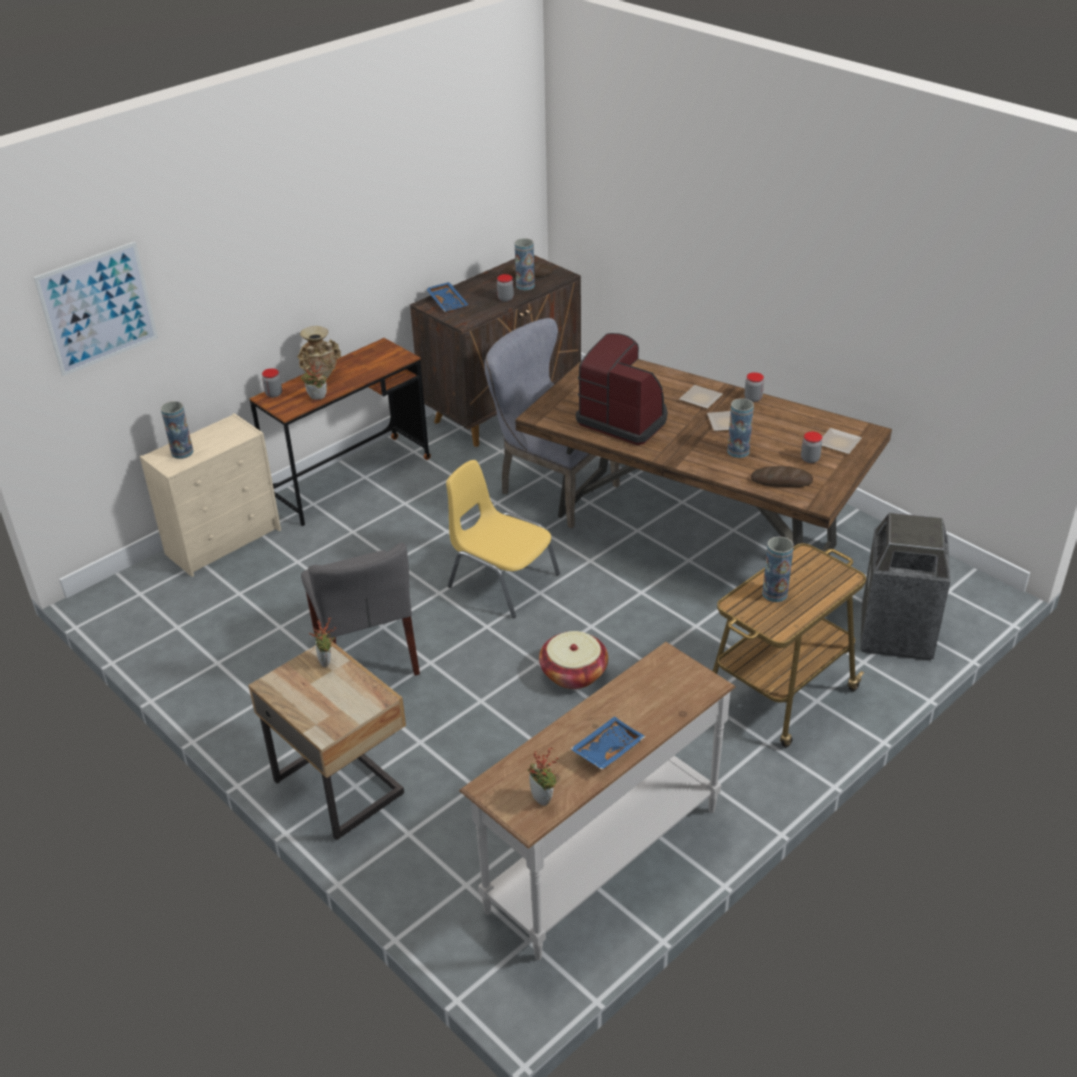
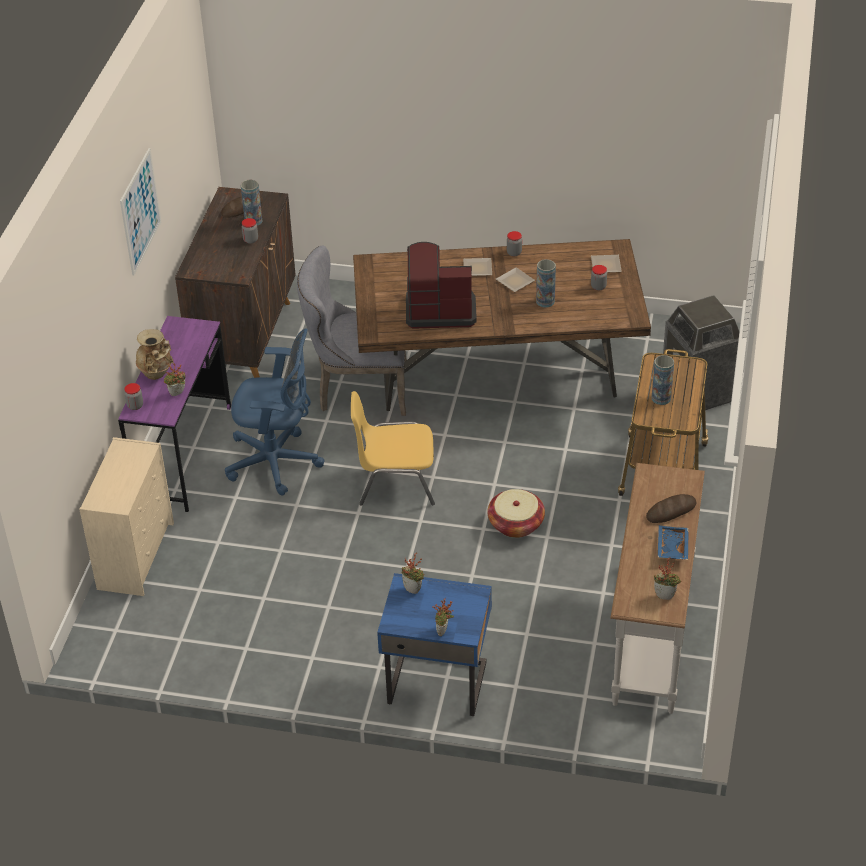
camera: 35 degrees left, 5 degrees up
picture [34,241,158,376] -> picture moved to [120,148,161,275]
vase [161,401,193,459] -> none
beige nightstand [248,641,406,840] -> blue nightstand [377,573,492,716]
brown desk [250,338,431,526] -> purple desk [118,316,231,512]
grey chair [301,543,420,676] -> none
blue tray [426,282,469,312] -> none
bread [751,466,813,487] -> bread moved to [646,494,697,523]
none -> blue office chair [225,328,325,496]
none -> potted plant [432,598,454,636]

